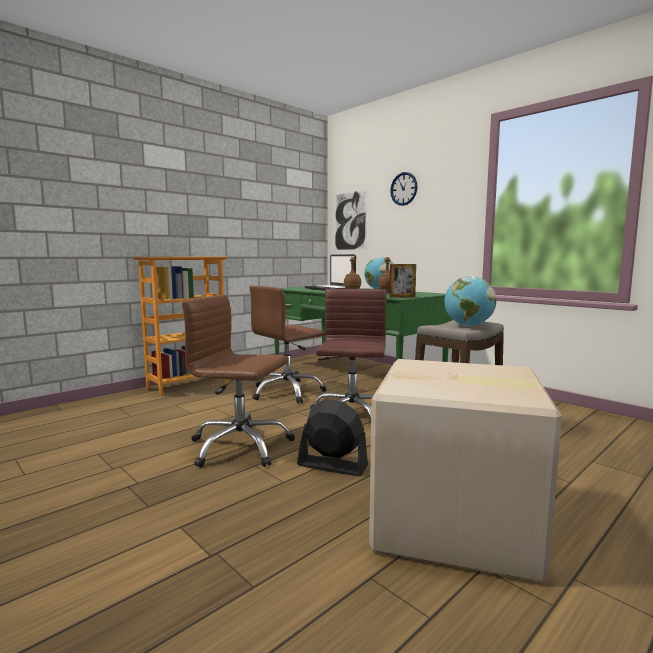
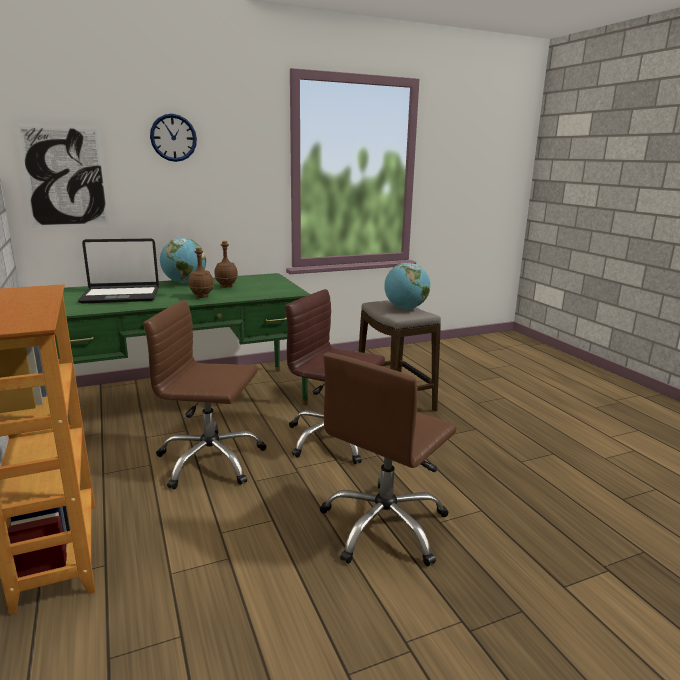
camera: 70 degrees left, 10 degrees up
brown office chair [249,286,326,403] -> brown office chair turned 120 degrees clockwise [143,300,267,489]
black fan [297,399,368,476] -> none
cardboard box [369,359,562,583] -> none
picture frame [389,264,416,298] -> none

